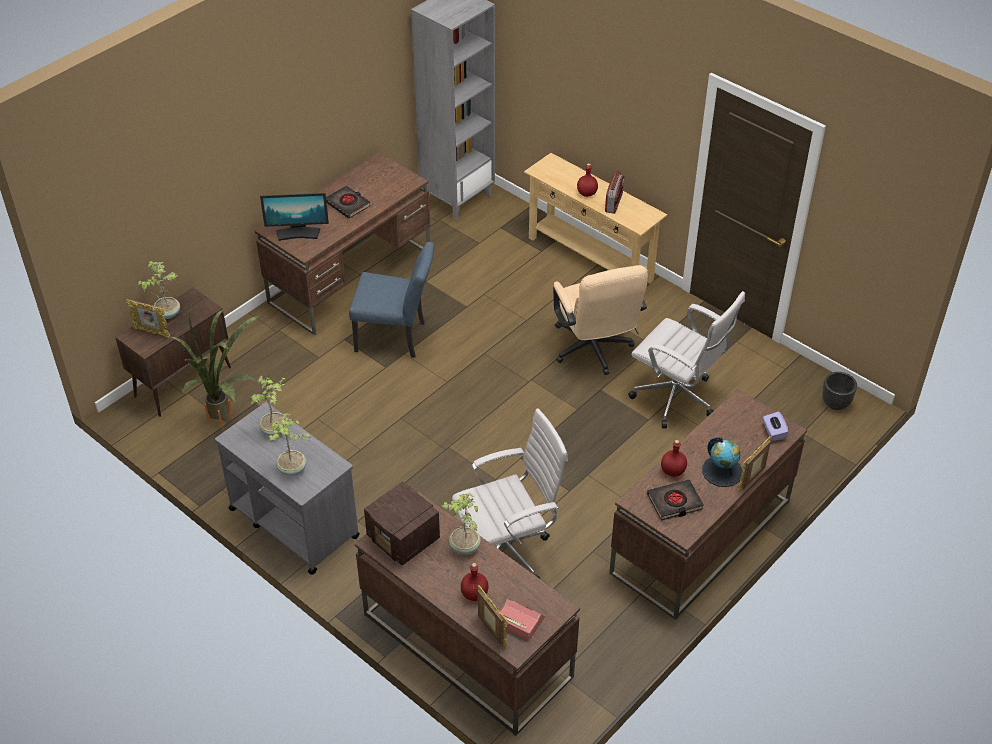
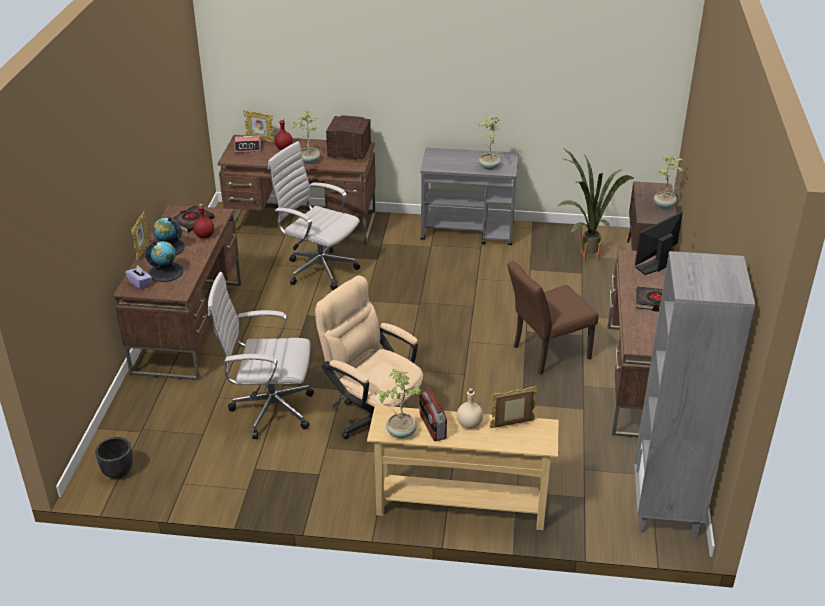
camera: 145 degrees right, 10 degrees down
picture frame [126,299,170,337] -> picture frame moved to [490,386,537,428]
potted plant [268,413,311,476] -> potted plant moved to [375,369,422,438]
blue chair [349,242,434,358] -> brown chair [507,261,598,375]
white office chair [452,409,568,579] -> white office chair turned 90 degrees clockwise [268,141,360,290]
red bottle [577,163,598,197] -> beige bottle [457,388,483,429]
none -> globe [145,241,183,282]

